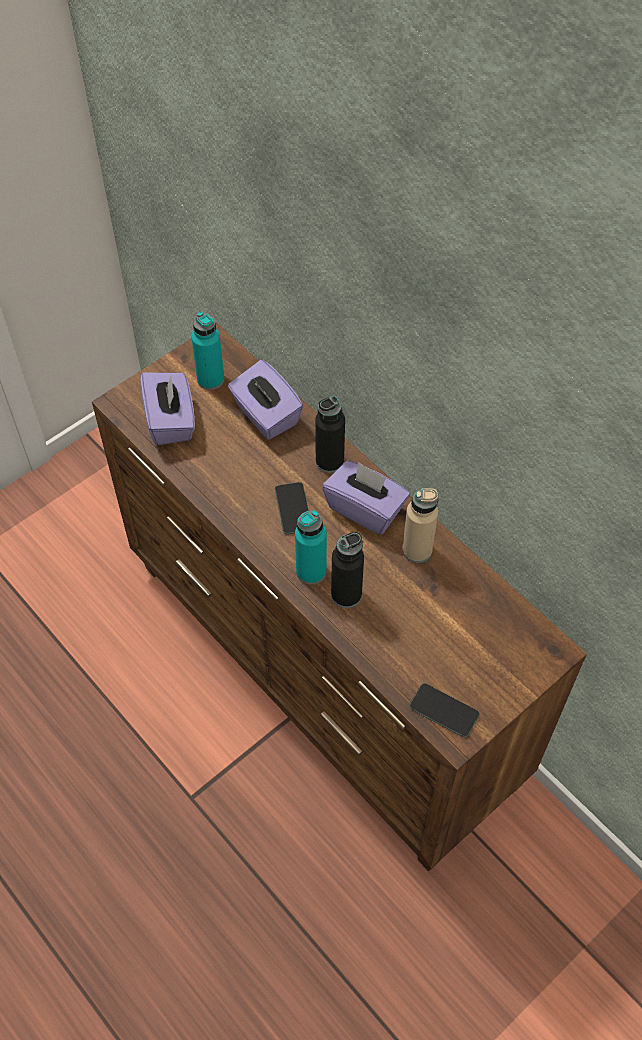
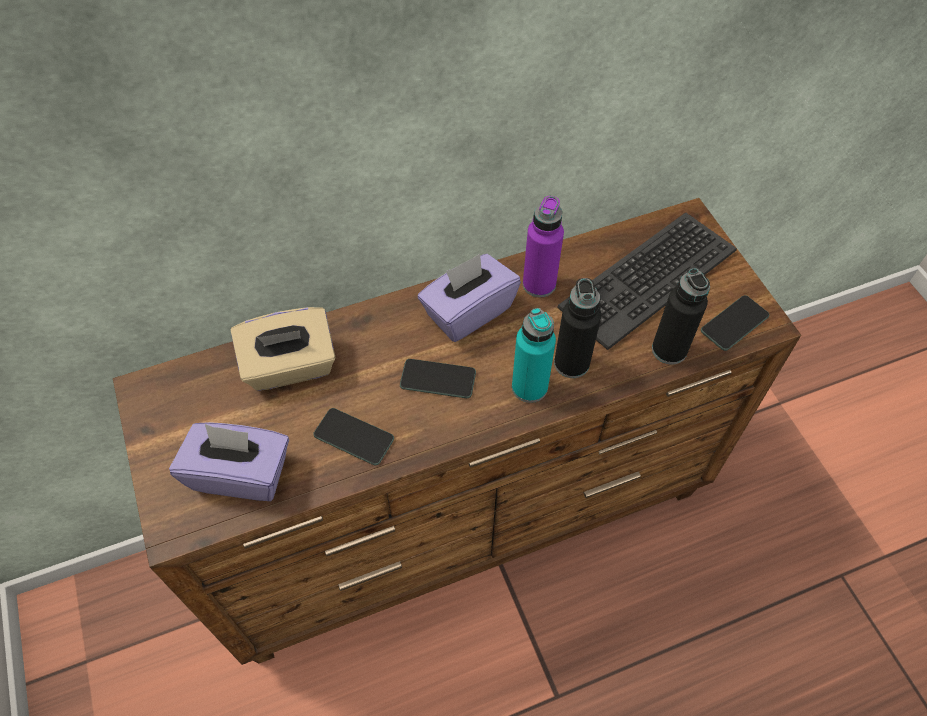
camera: 70 degrees left, 0 degrees up
turquoise bottle [191,312,224,390] -> none
purple tissue box [228,360,304,440] -> beige tissue box [230,307,336,391]
black bottle [315,396,345,473] -> black bottle moved to [652,268,710,364]
beige bottle [402,488,438,563] -> purple bottle [523,196,564,298]
none -> phone [313,408,394,465]
none -> keyboard [557,212,737,350]

